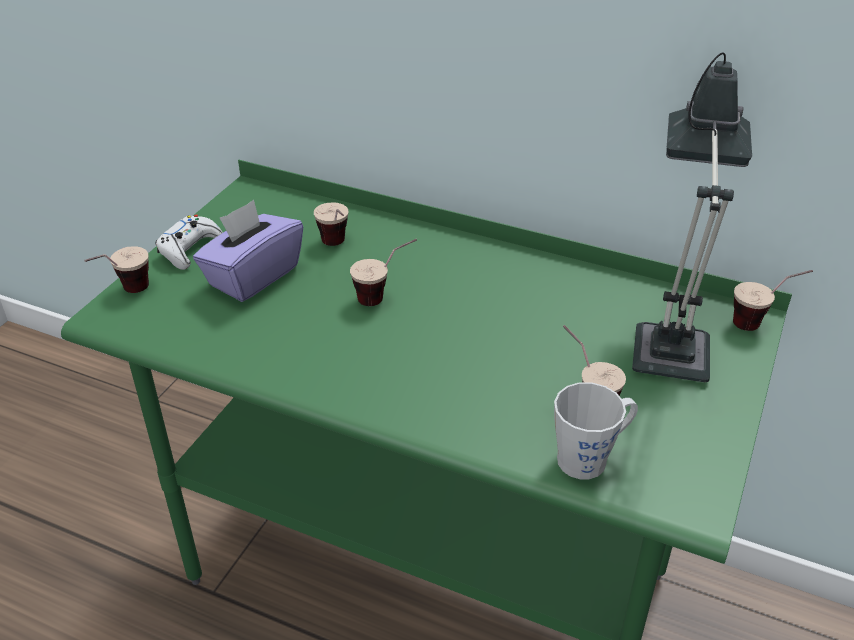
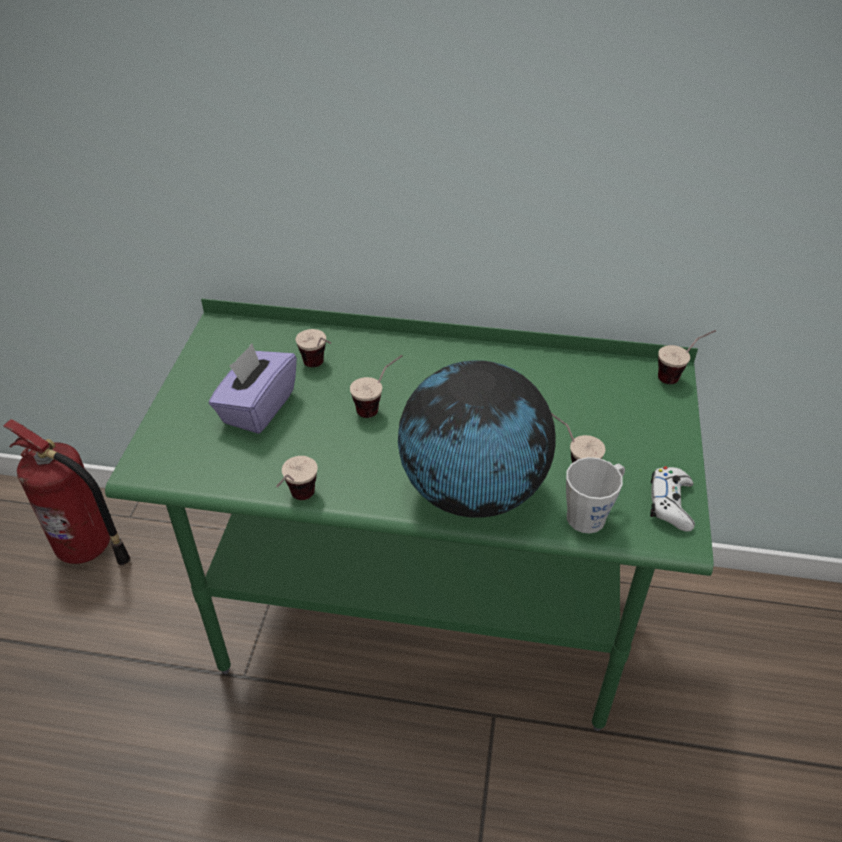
camera: 15 degrees left, 5 degrees up
cup [84,246,149,293] -> cup moved to [276,456,318,500]
white game controller [155,215,223,270] -> white game controller moved to [650,466,695,532]
table lamp [632,52,752,382] -> none
none -> fire extinguisher [3,419,131,565]
none -> globe [398,360,556,518]

